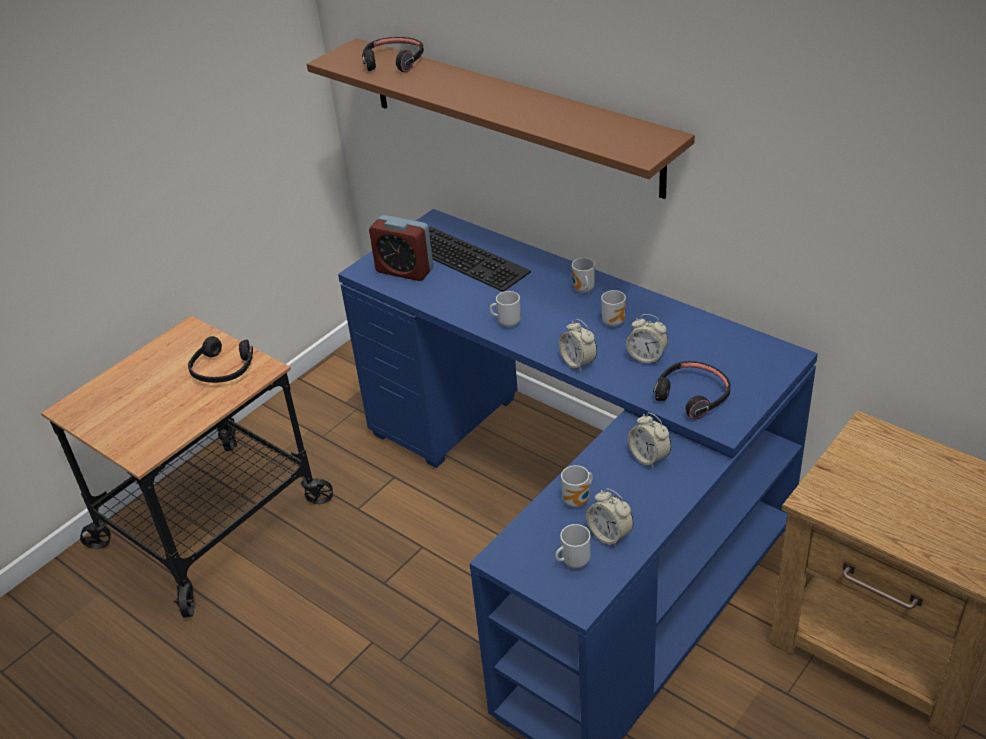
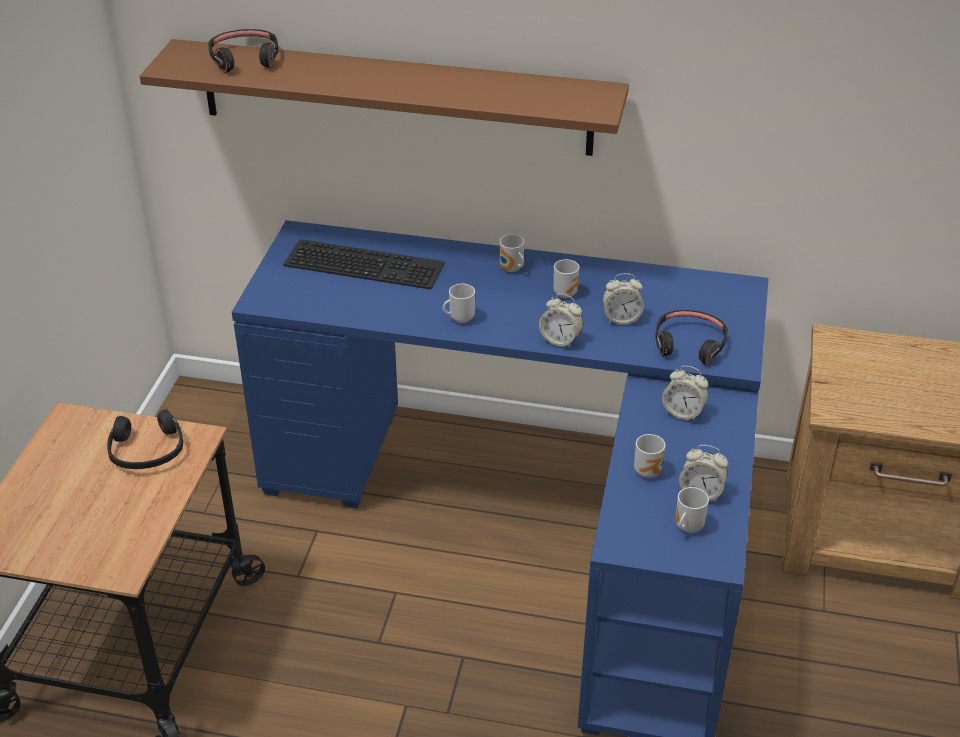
camera: 30 degrees left, 0 degrees up
alarm clock [369,215,433,281] -> none

